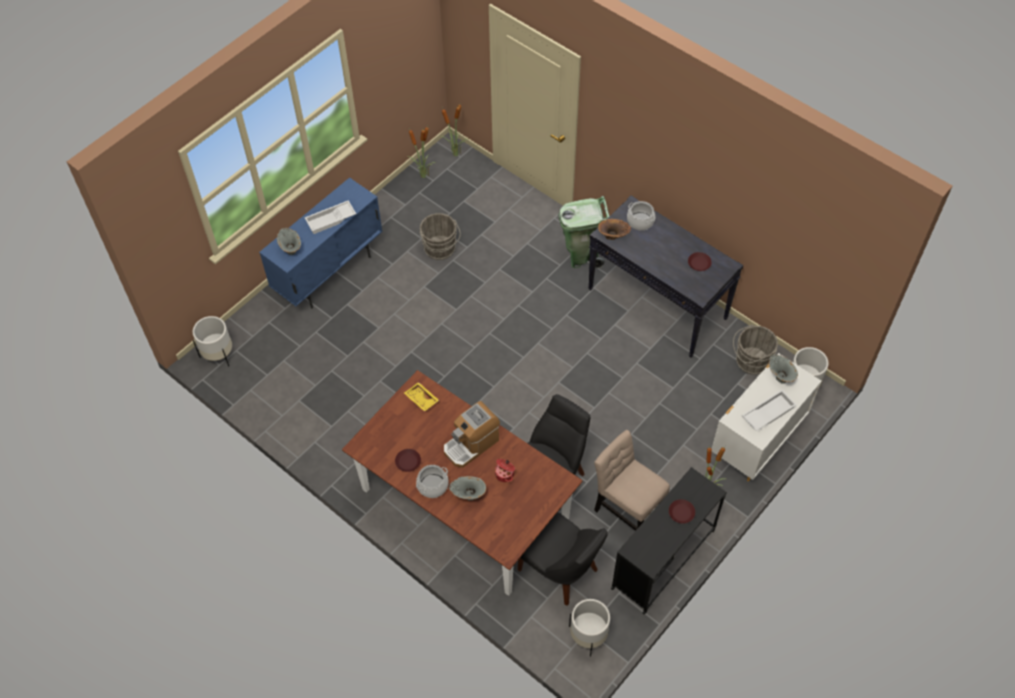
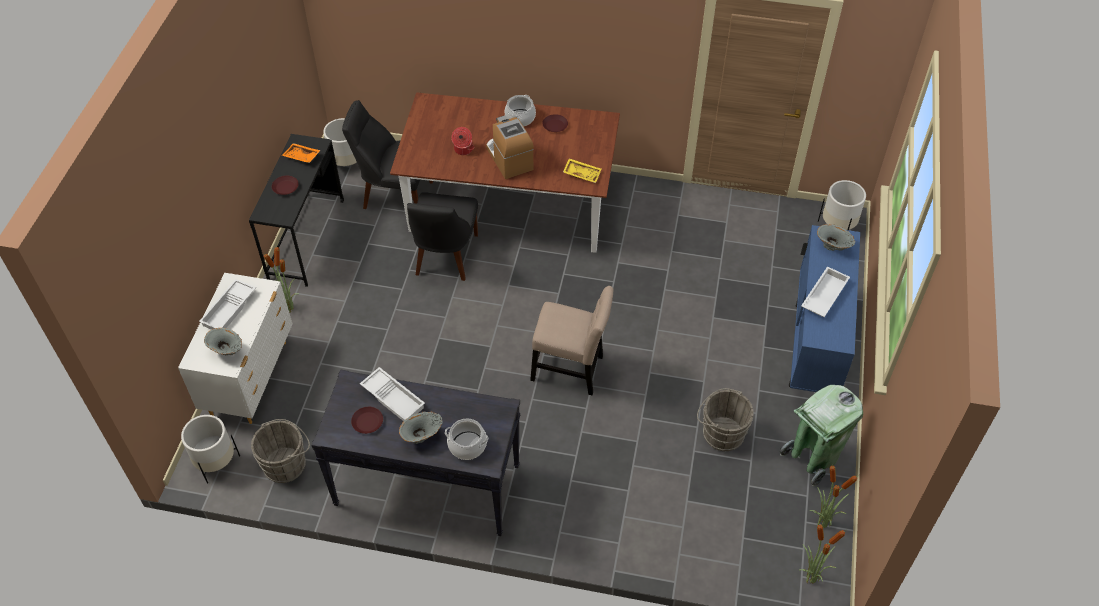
camera: 150 degrees right, 5 degrees down
coffee machine [444,401,500,468] -> coffee machine turned 45 degrees counterclockwise [486,116,534,179]
grey vase [449,476,486,501] -> grey vase moved to [399,412,443,444]
green trash can [559,196,609,268] -> green trash can moved to [780,385,863,486]
beige chair [594,430,670,531] -> beige chair moved to [530,286,614,395]
brown vase [598,219,631,240] -> none
none -> orange tray [282,143,321,163]
none -> white tray [360,367,425,421]

